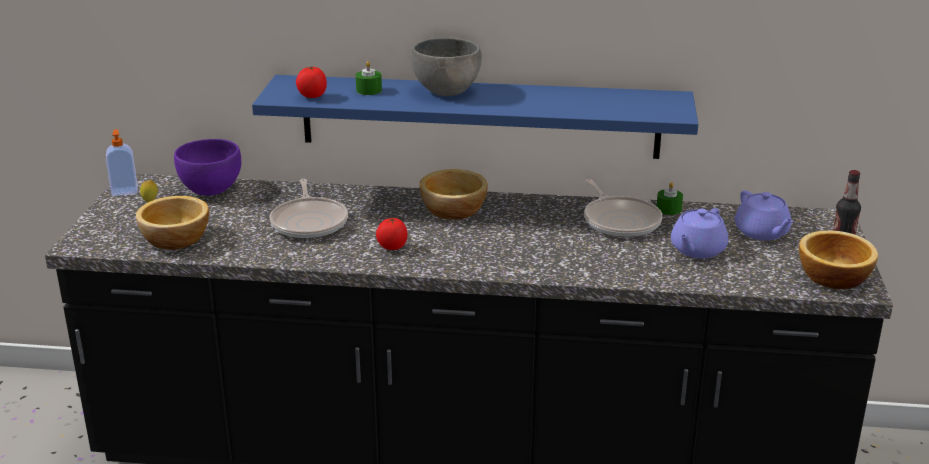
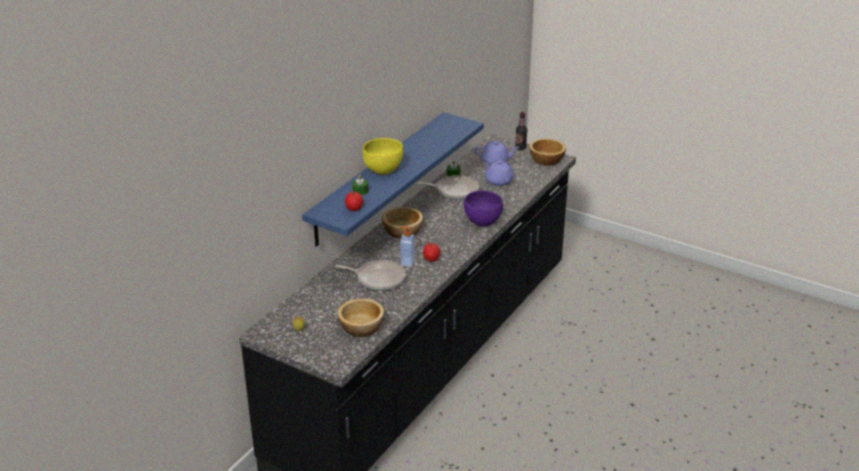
camera: 65 degrees left, 5 degrees up
soap dispenser [106,129,138,196] -> soap dispenser moved to [400,226,415,267]
purple bowl [174,139,241,196] -> purple bowl moved to [464,191,503,227]
grey bowl [411,38,482,96] -> yellow bowl [362,138,403,174]

